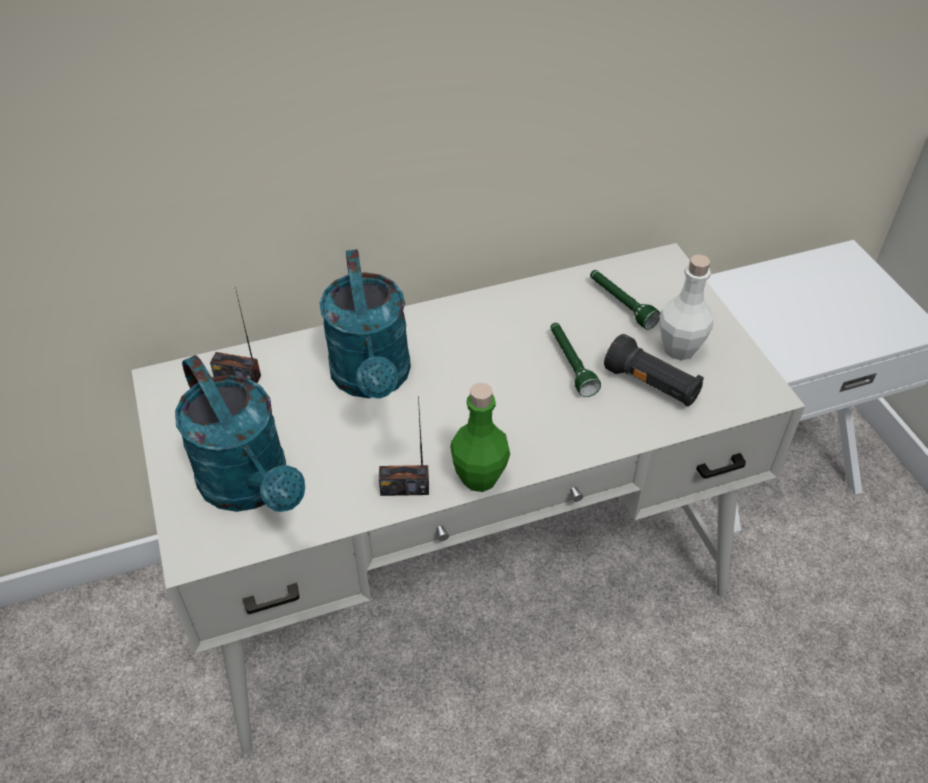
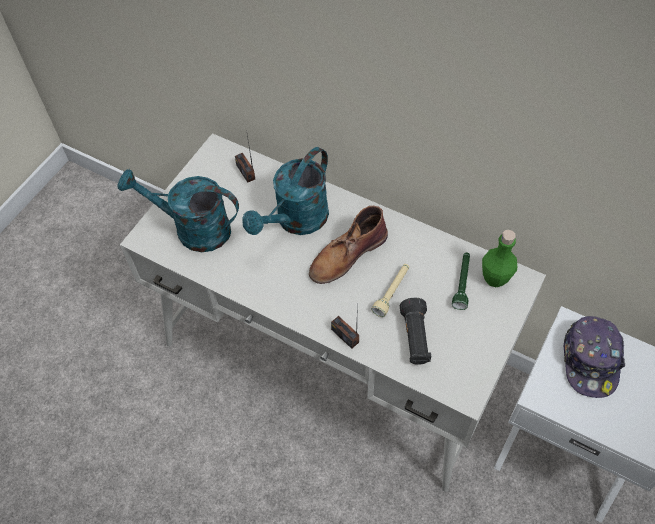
camera: 50 degrees right, 10 degrees up
turquoise watering can [175,355,305,512] -> turquoise watering can turned 90 degrees clockwise [117,169,239,252]
radio [379,395,429,496] -> radio moved to [331,301,359,349]
green bottle [450,383,510,492] -> green bottle moved to [482,230,517,287]
green flashlight [550,323,601,397] -> beige flashlight [371,264,409,317]
white bottle [659,254,713,360] -> none
none -> brown boot [309,206,388,284]
none -> cap [564,316,625,398]

